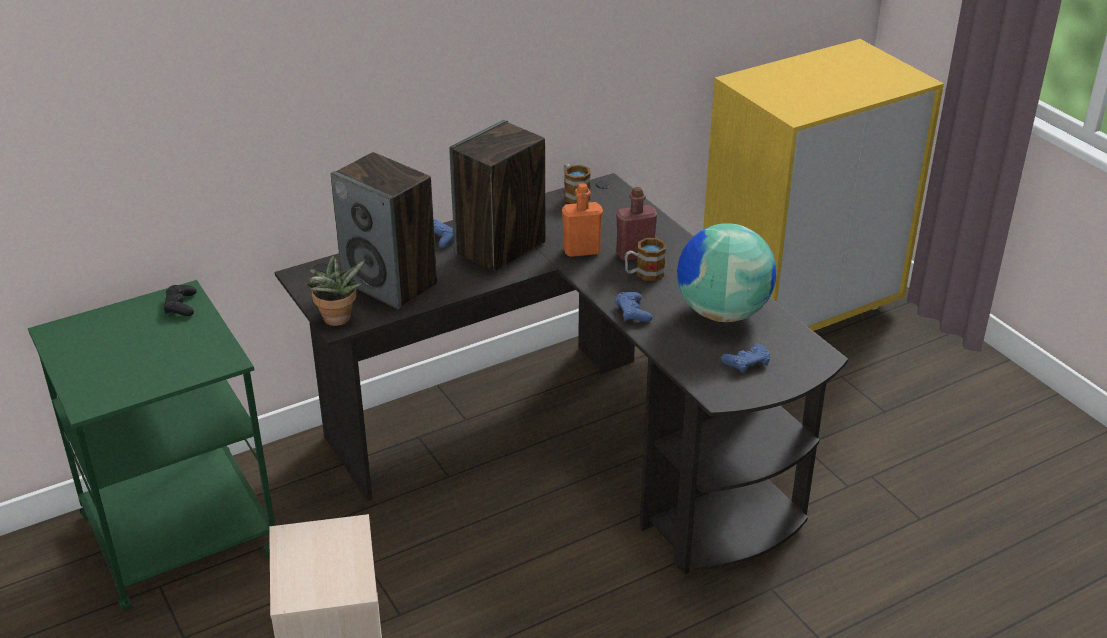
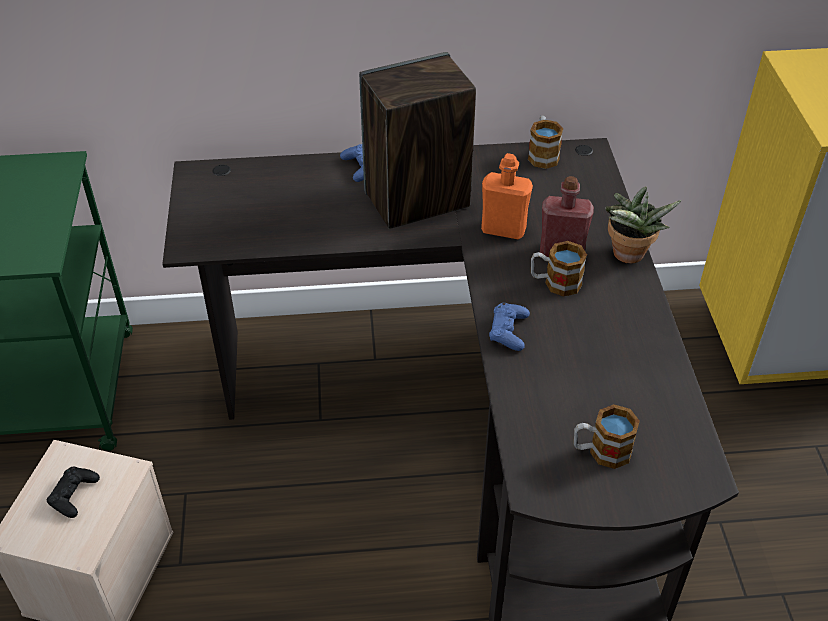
camera: 25 degrees right, 10 degrees up
black game controller [163,285,197,316] -> black game controller moved to [47,467,100,518]
potted plant [306,256,365,326] -> potted plant moved to [605,186,681,264]
speaker [330,152,437,309] -> none
globe [677,223,776,322] -> none
blue game controller [721,344,770,373] -> mug [573,404,640,469]

